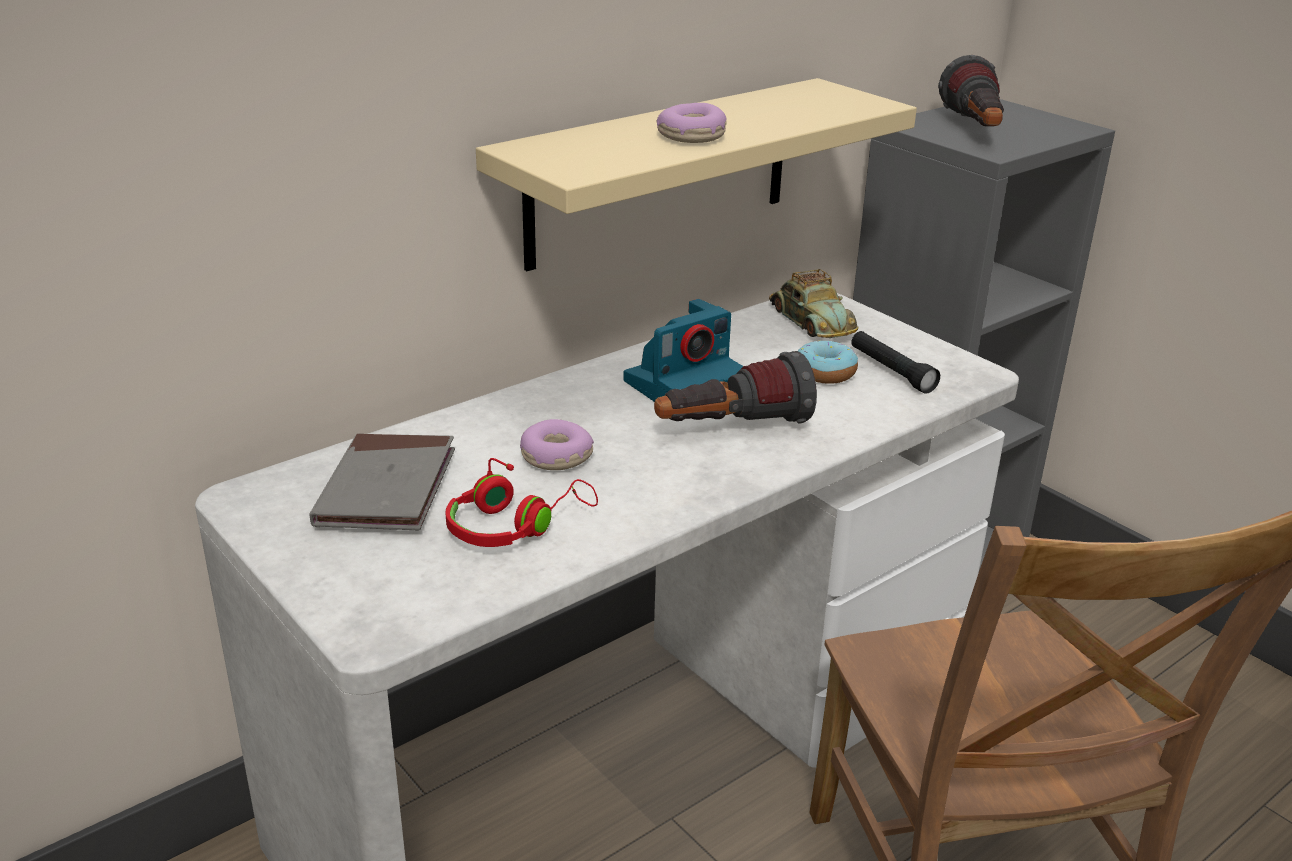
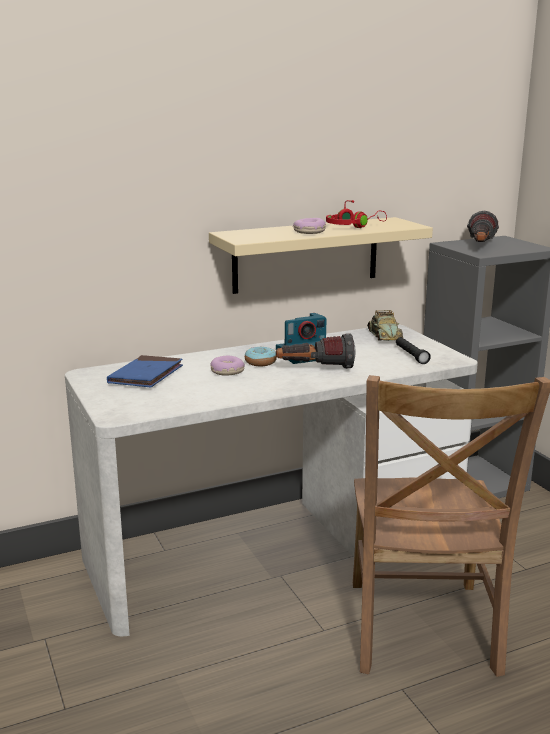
camera: 15 degrees right, 10 degrees down
grey book [310,433,455,531] -> blue book [107,355,183,387]
red headphones [445,458,598,547] -> red headphones moved to [326,200,387,228]
donut [798,340,858,384] -> donut moved to [245,346,277,366]

